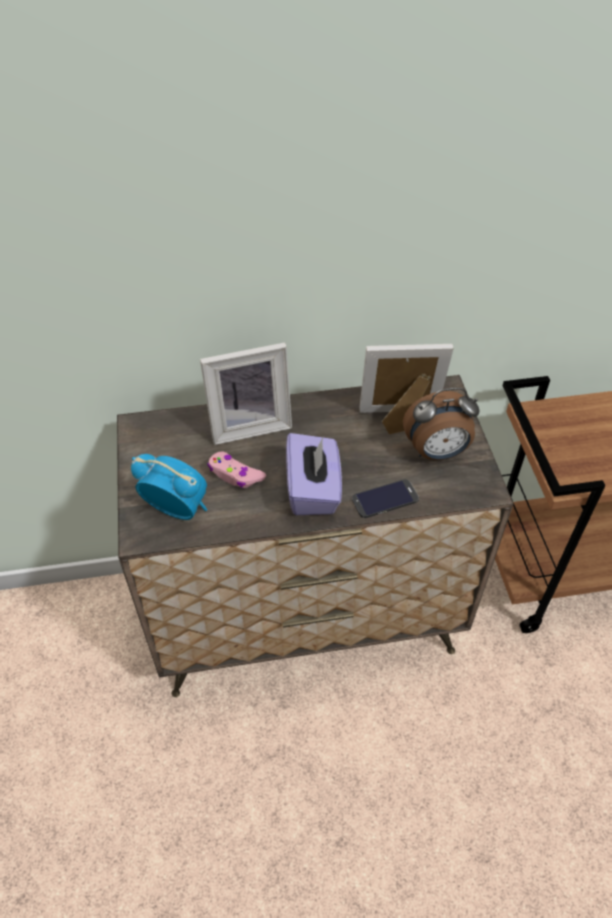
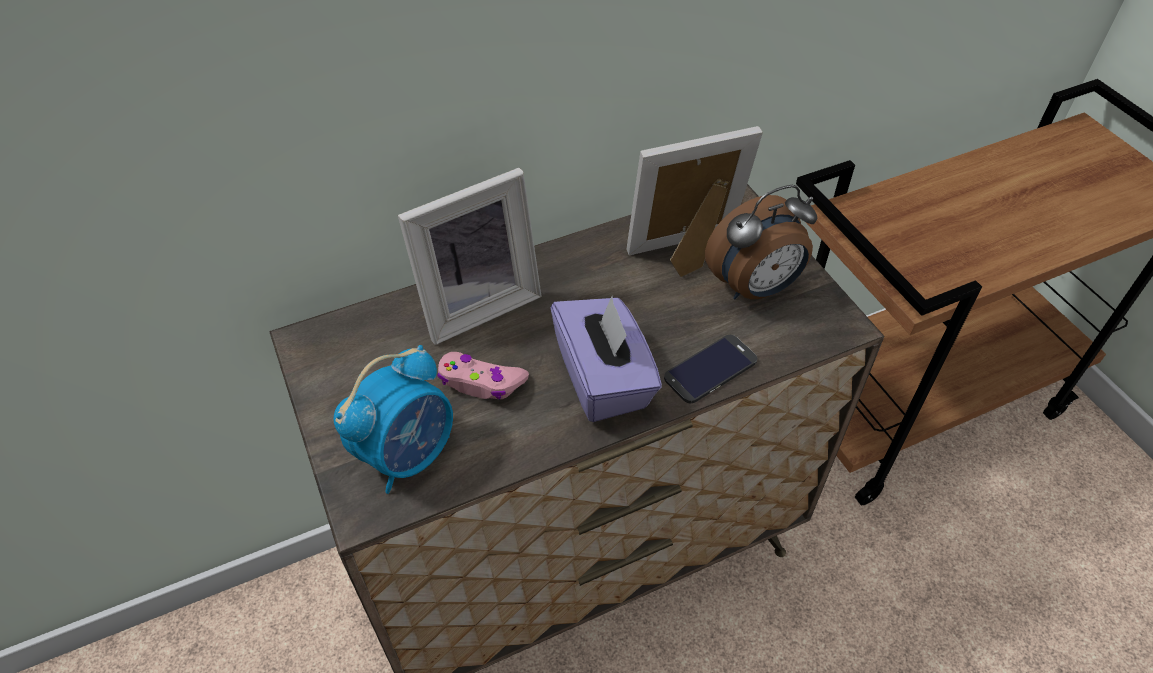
camera: 15 degrees left, 0 degrees up
alarm clock [131,454,207,520] -> alarm clock turned 120 degrees clockwise [334,345,453,494]

